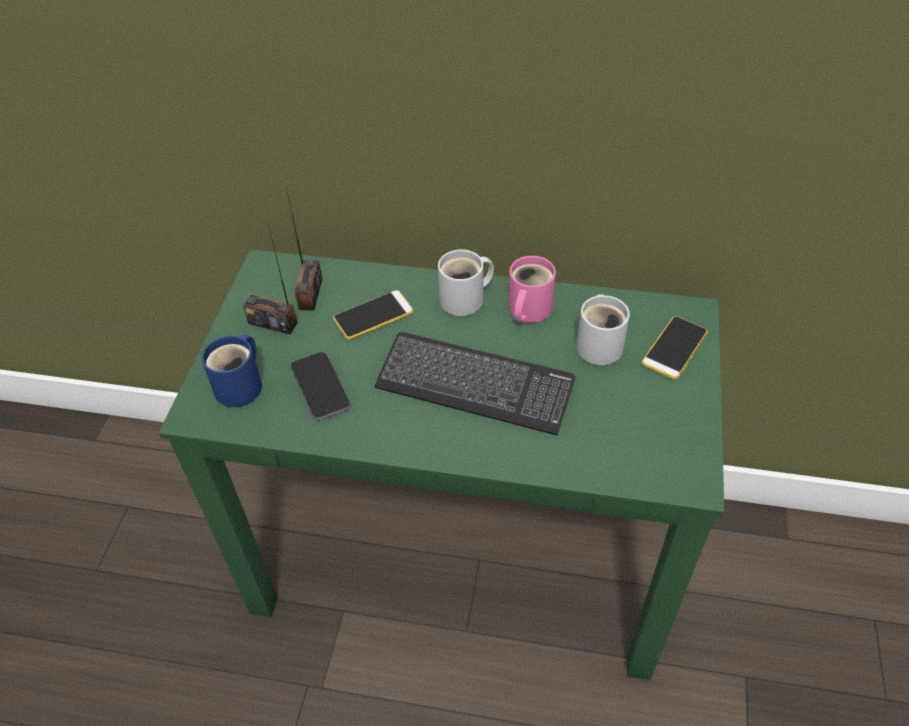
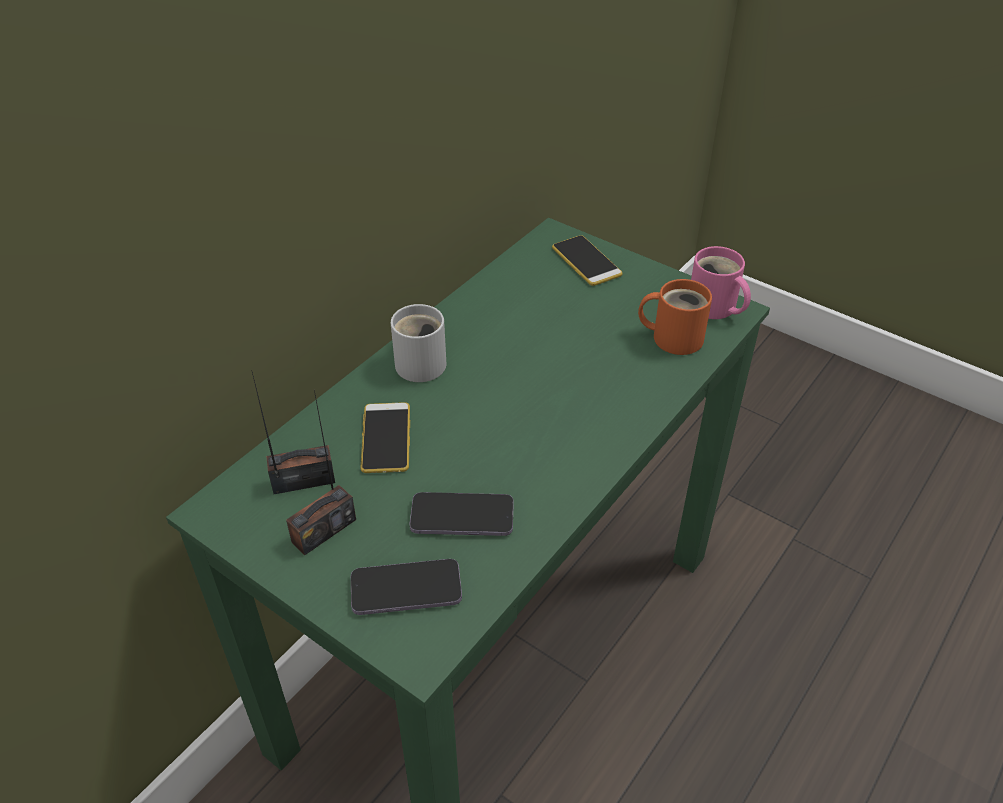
camera: 65 degrees left, 5 degrees down
blue mug [202,335,262,407] -> phone [351,559,462,615]
radio [286,187,322,311] -> radio turned 45 degrees counterclockwise [252,372,335,494]
keyboard [374,332,575,435] -> none
pink mug [508,256,556,323] -> pink mug moved to [691,246,751,319]
white mug [577,294,630,365] -> none
none -> orange mug [638,279,712,355]

